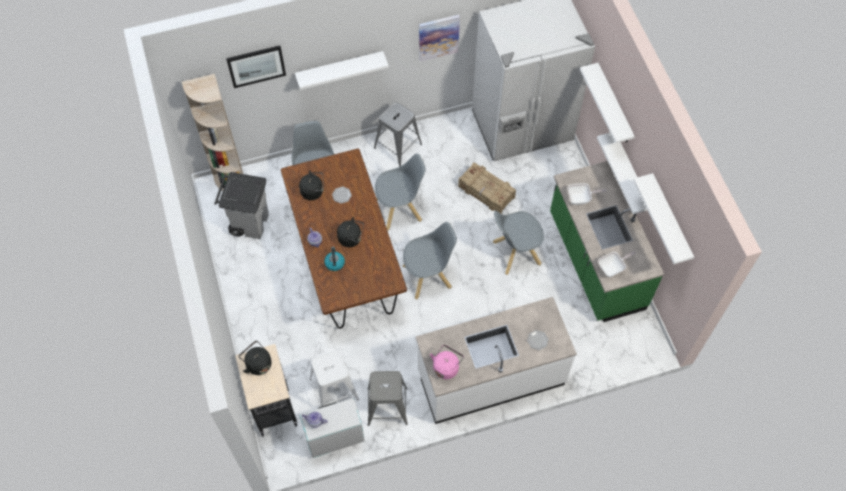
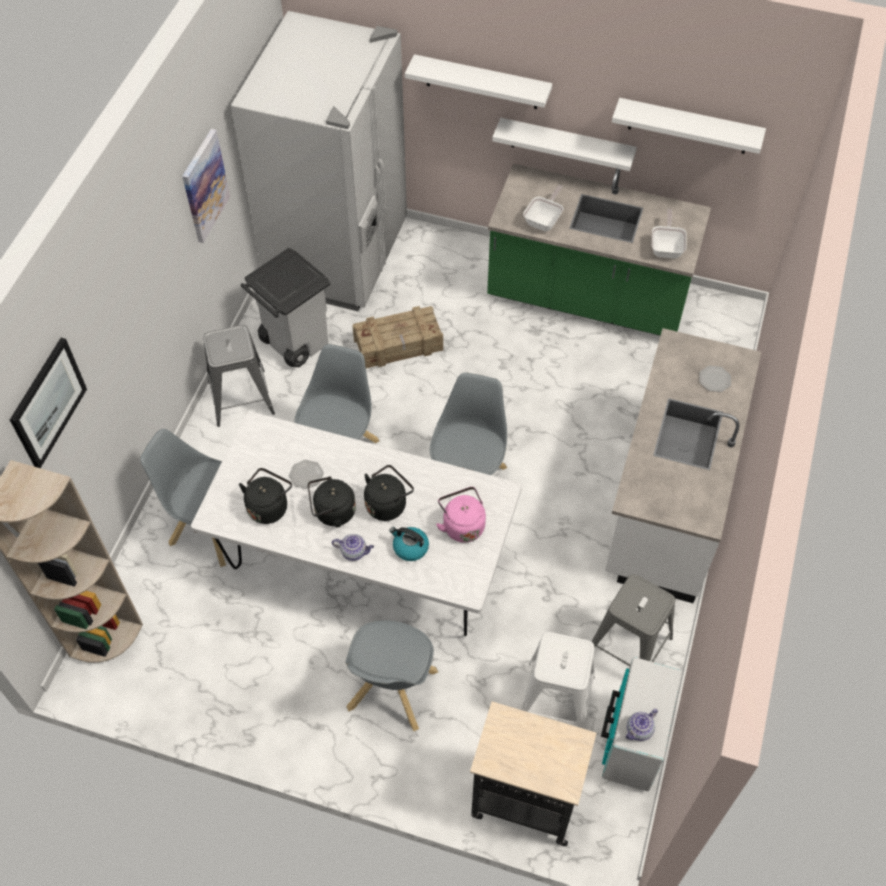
camera: 55 degrees left, 5 degrees down
grey trash can [214,172,268,239] -> grey trash can moved to [241,248,330,367]
black kettle [239,341,272,375] -> black kettle moved to [308,476,356,527]
brown dining table [281,149,407,329] -> white dining table [191,411,522,636]
white shelf [295,51,389,90] -> none
pink kettle [430,345,464,379] -> pink kettle moved to [436,487,486,543]
grey chair [493,211,544,275] -> grey chair moved to [346,621,438,731]

